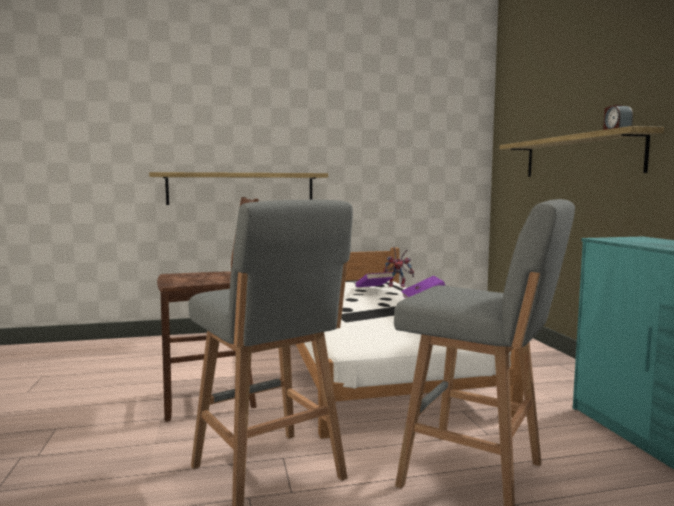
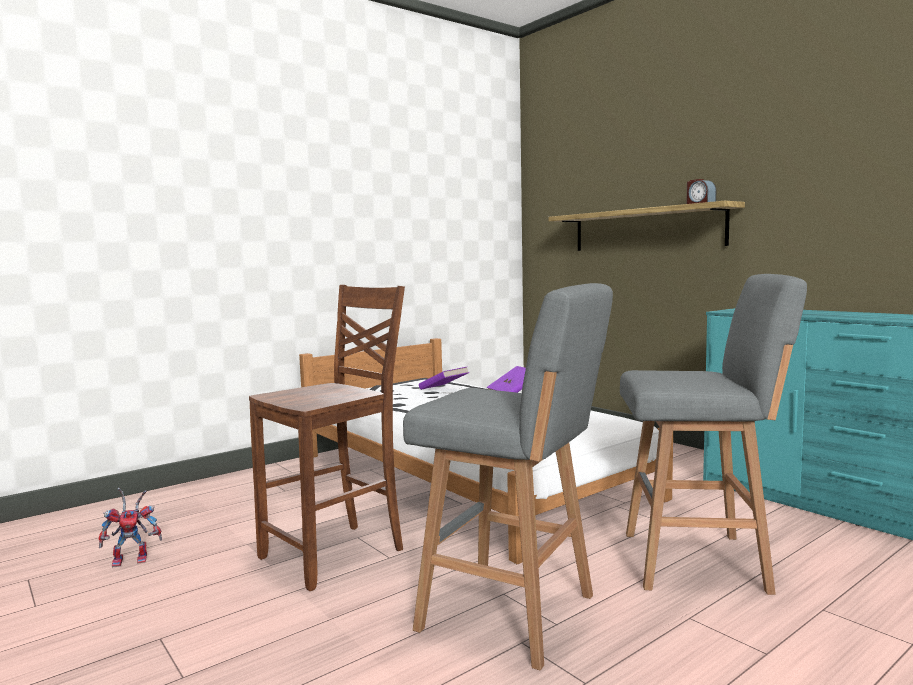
camera: 25 degrees left, 0 degrees up
shelf [149,172,328,205] -> none
toy robot [384,246,414,287] -> toy robot moved to [99,488,162,568]

